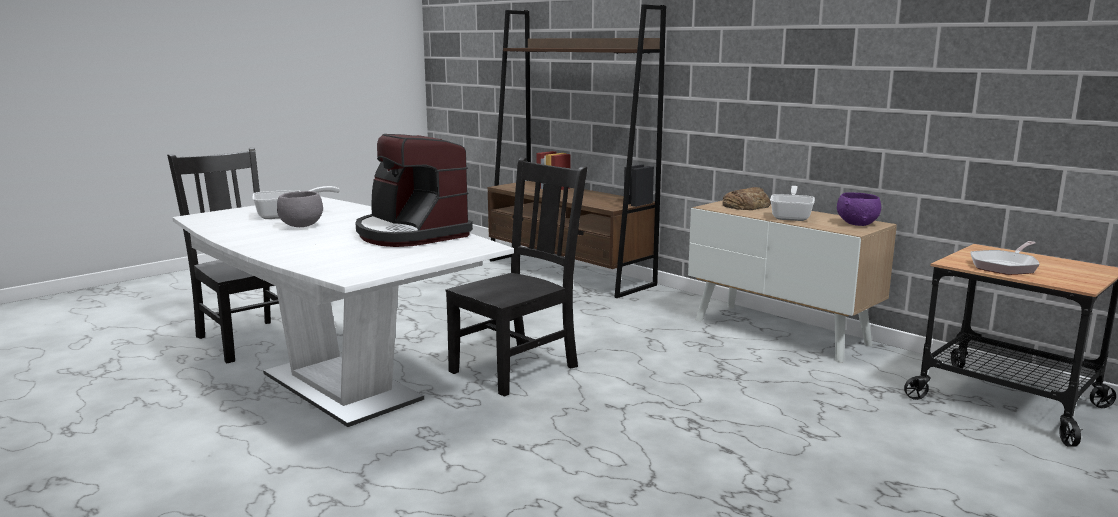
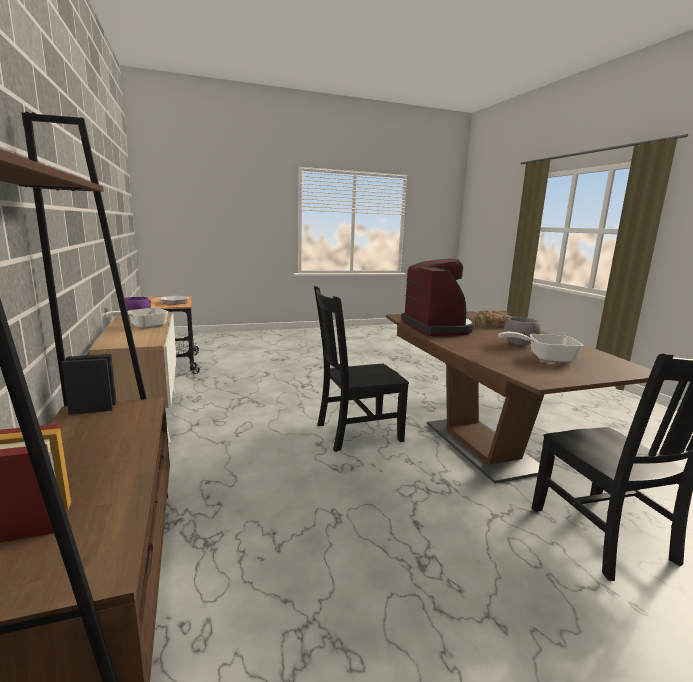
camera: 155 degrees left, 0 degrees up
white dining table [172,196,514,427] -> brown dining table [386,311,652,484]
bread [722,187,771,210] -> bread moved to [475,310,511,328]

